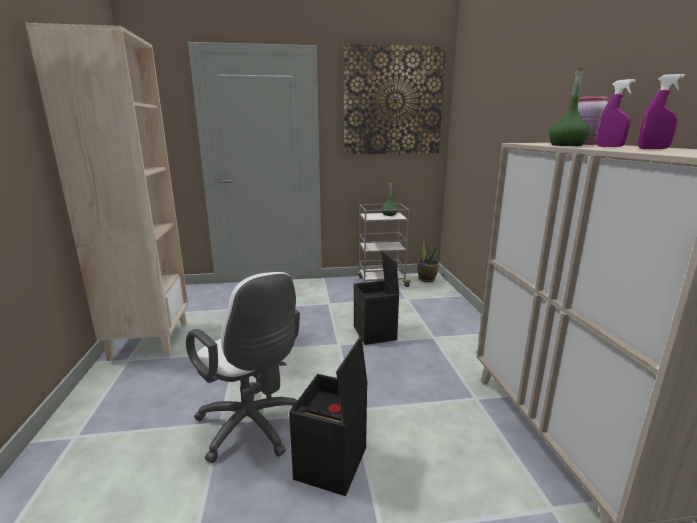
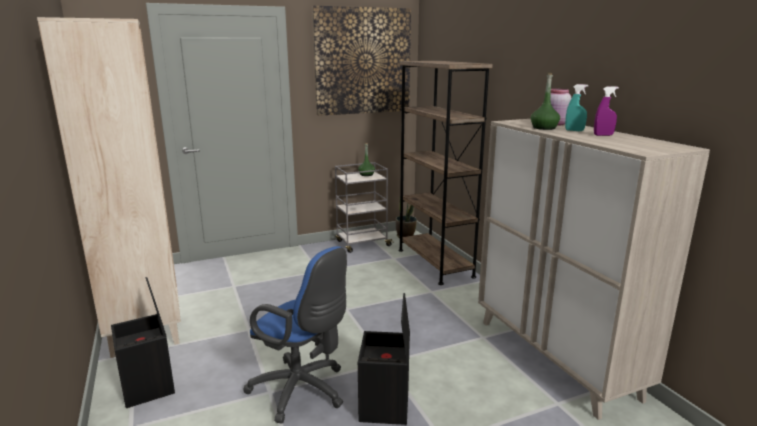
camera: 15 degrees left, 0 degrees up
white office chair [186,272,300,463] -> blue office chair [243,246,347,424]
black storage box [354,251,399,345] -> black storage box moved to [111,277,175,408]
purple spray bottle [597,79,636,147] -> turquoise spray bottle [565,84,588,131]
none -> brown bookcase [399,61,493,285]

